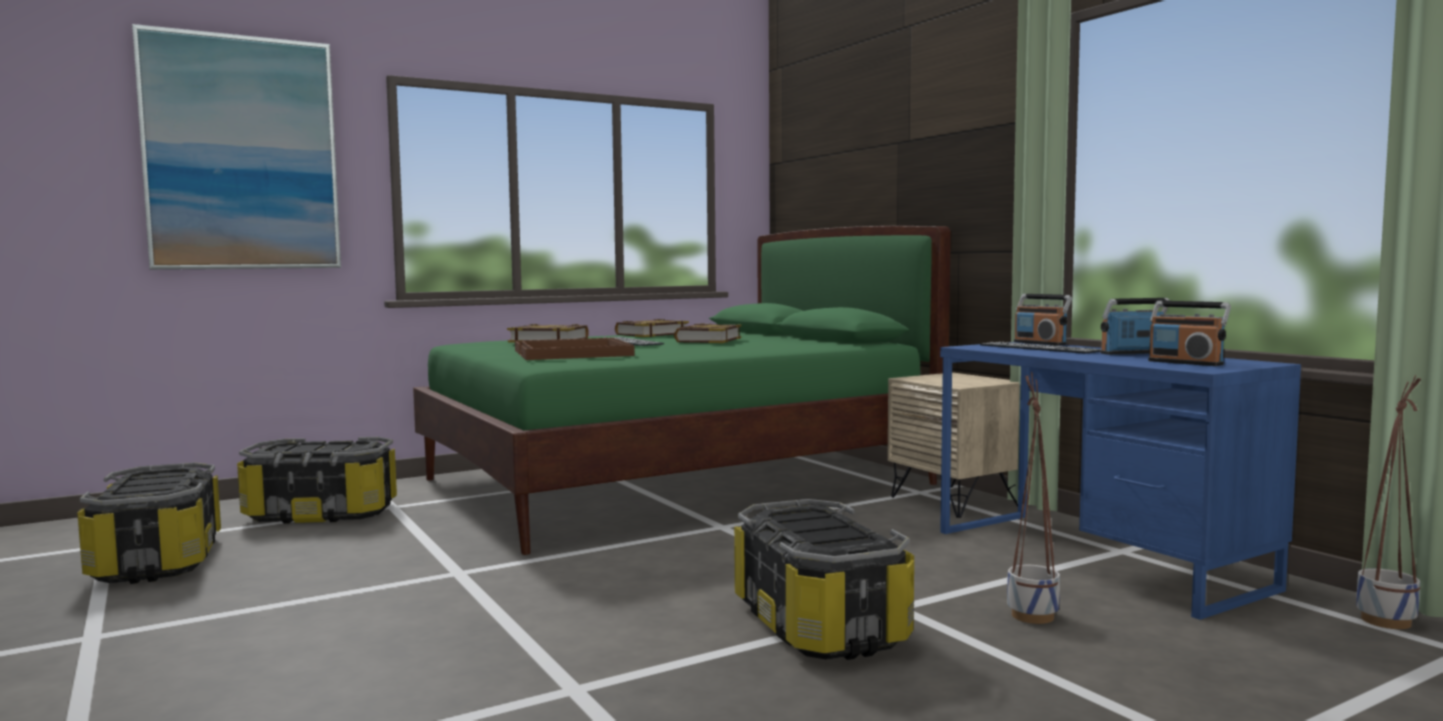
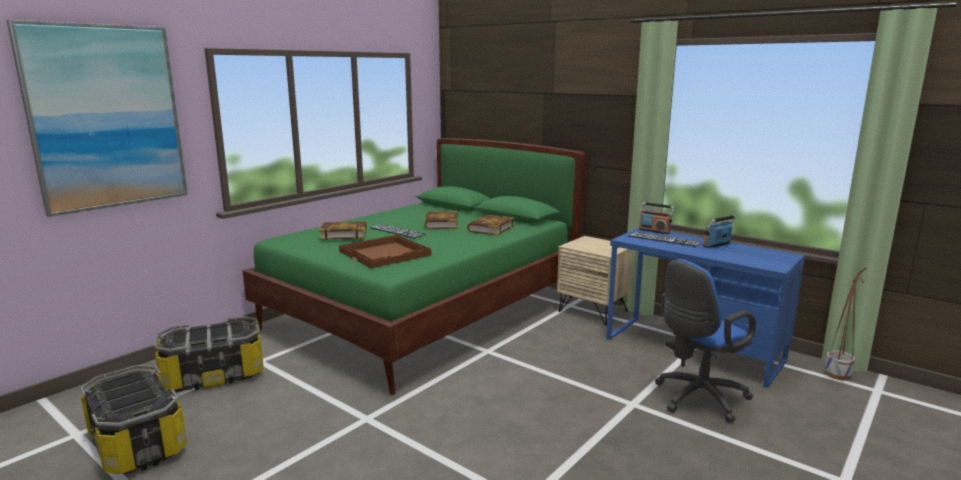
camera: 20 degrees left, 10 degrees up
book [615,319,689,337] -> book moved to [467,215,515,236]
storage box [734,499,914,660] -> none
planter [1007,372,1060,624] -> blue office chair [655,259,756,422]
radio [1148,301,1231,366] -> none

